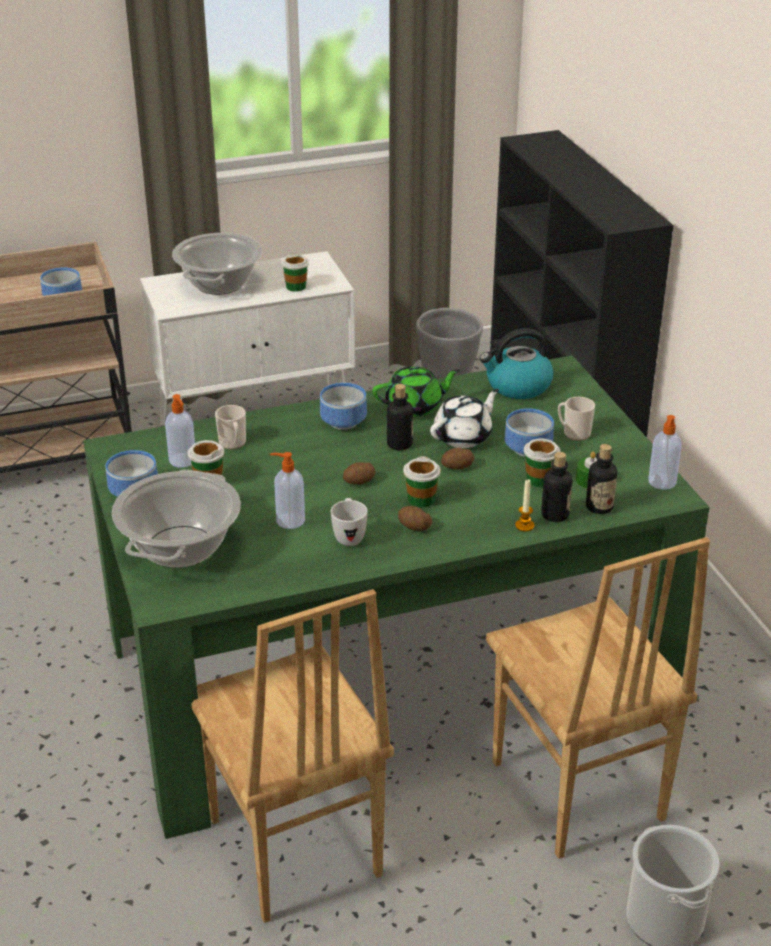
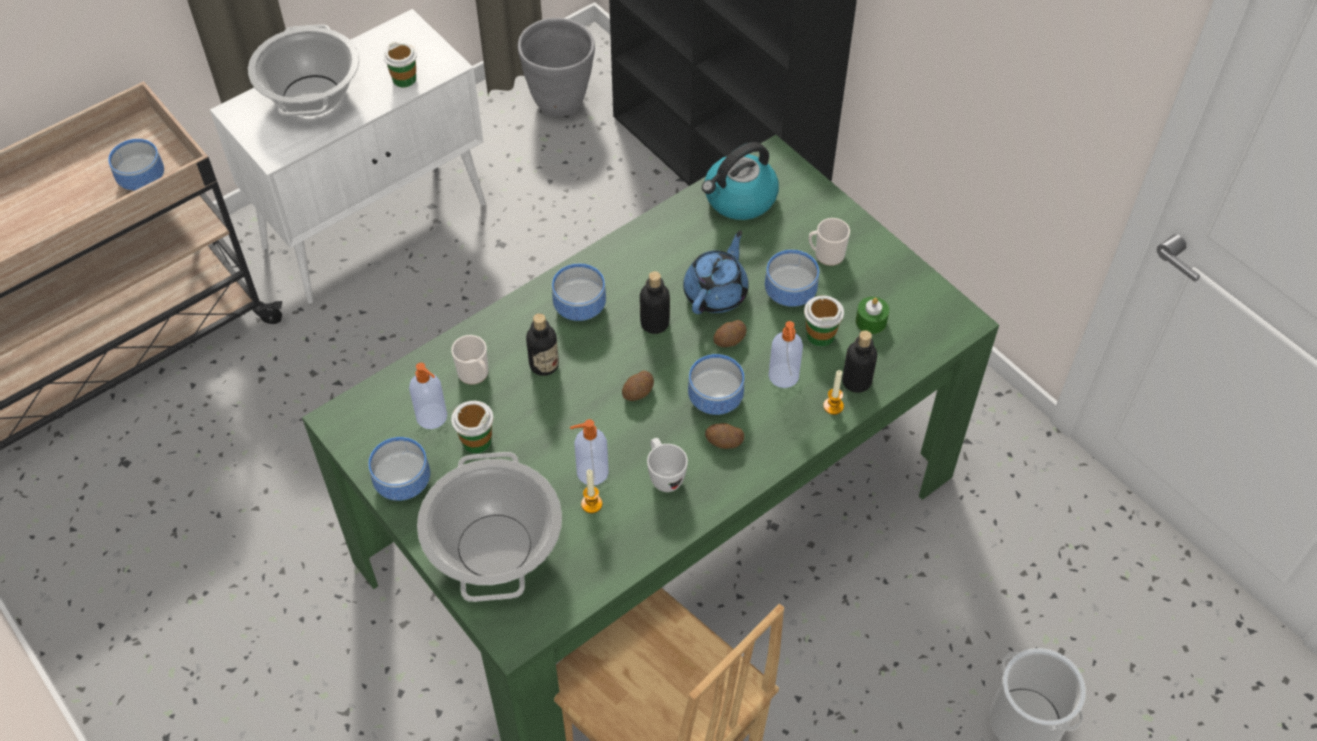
camera: 20 degrees left, 20 degrees up
green teapot [373,366,460,417] -> none
cup [403,456,441,508] -> bowl [688,354,744,415]
white teapot [430,389,499,448] -> blue teapot [683,230,749,314]
brown chair [486,537,710,859] -> none
bottle [586,444,617,514] -> bottle moved to [526,313,559,376]
soap dispenser [648,415,682,490] -> soap dispenser moved to [769,321,803,388]
none -> candle [581,469,603,513]

